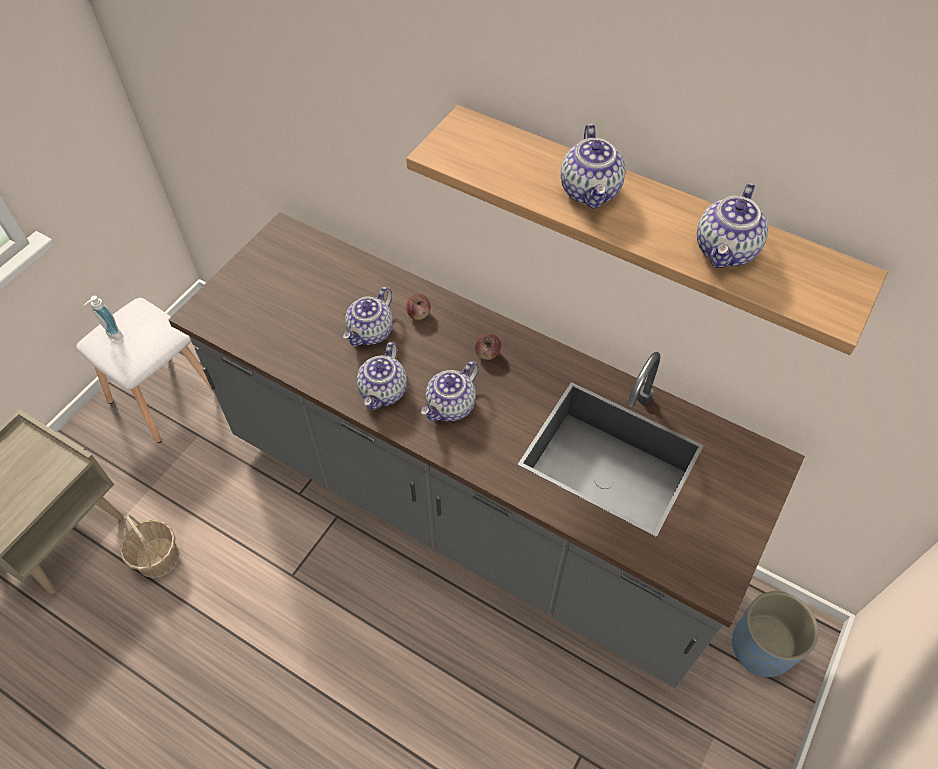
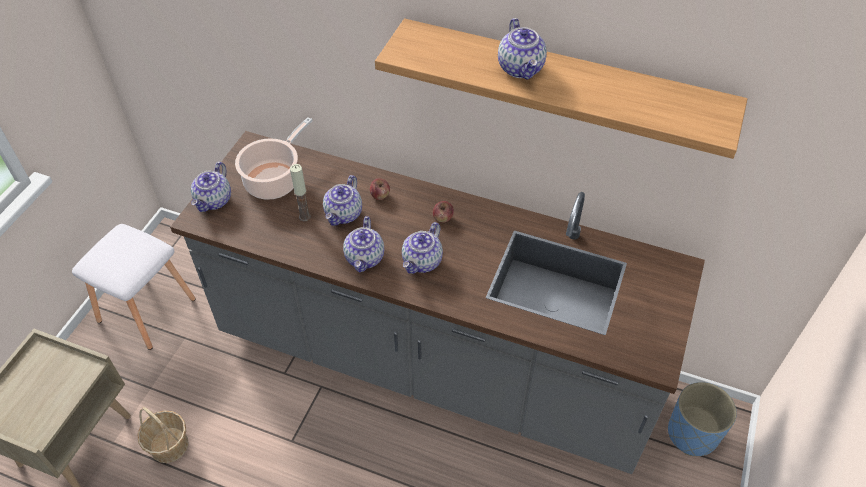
camera: 10 degrees left, 5 degrees down
soap dispenser [84,296,123,340] -> none
teapot [697,183,768,268] -> teapot moved to [191,162,231,212]
none -> cooking pot [235,117,312,200]
none -> candle [290,164,311,221]

